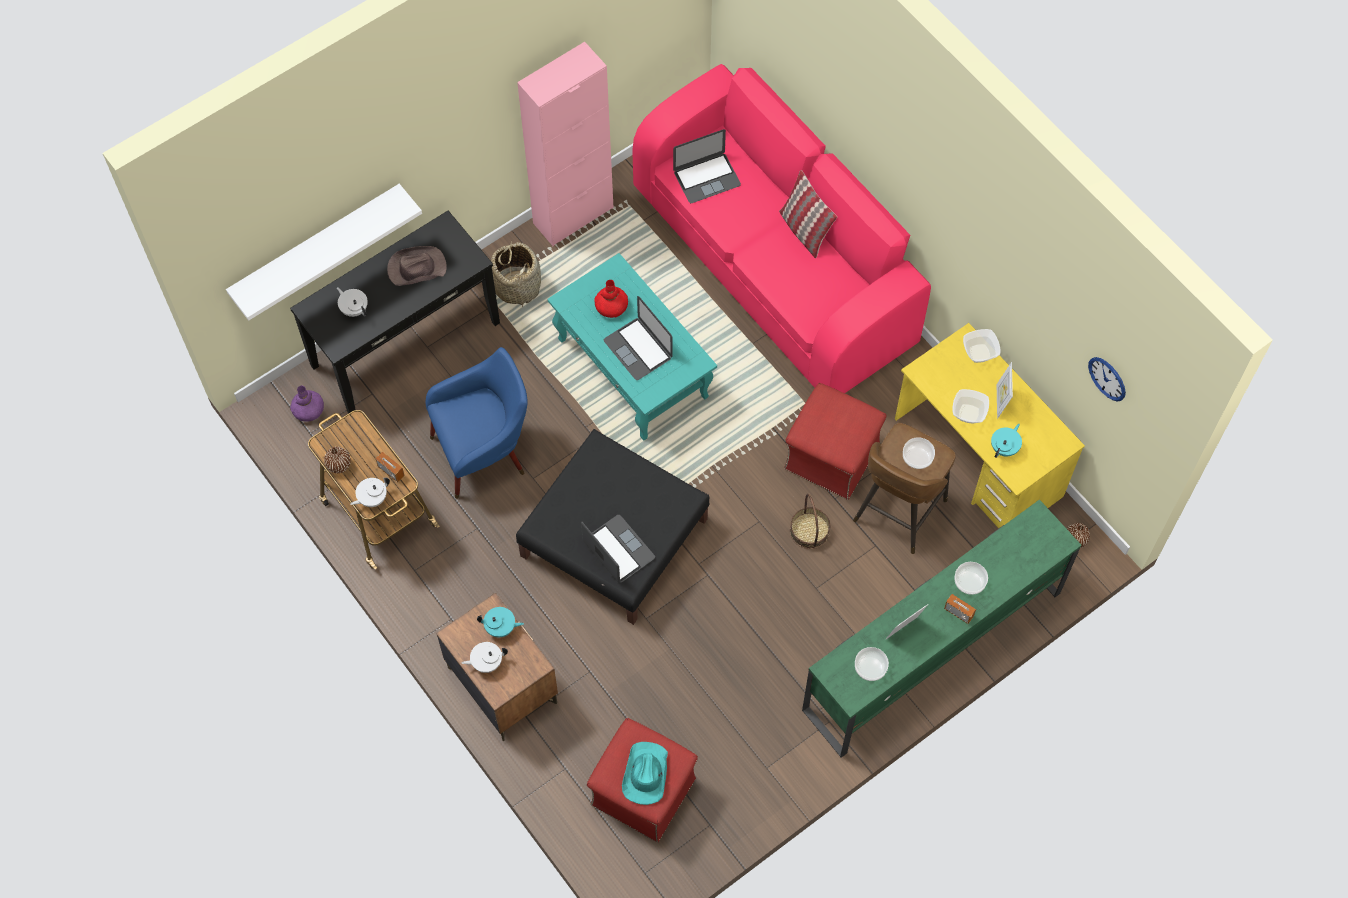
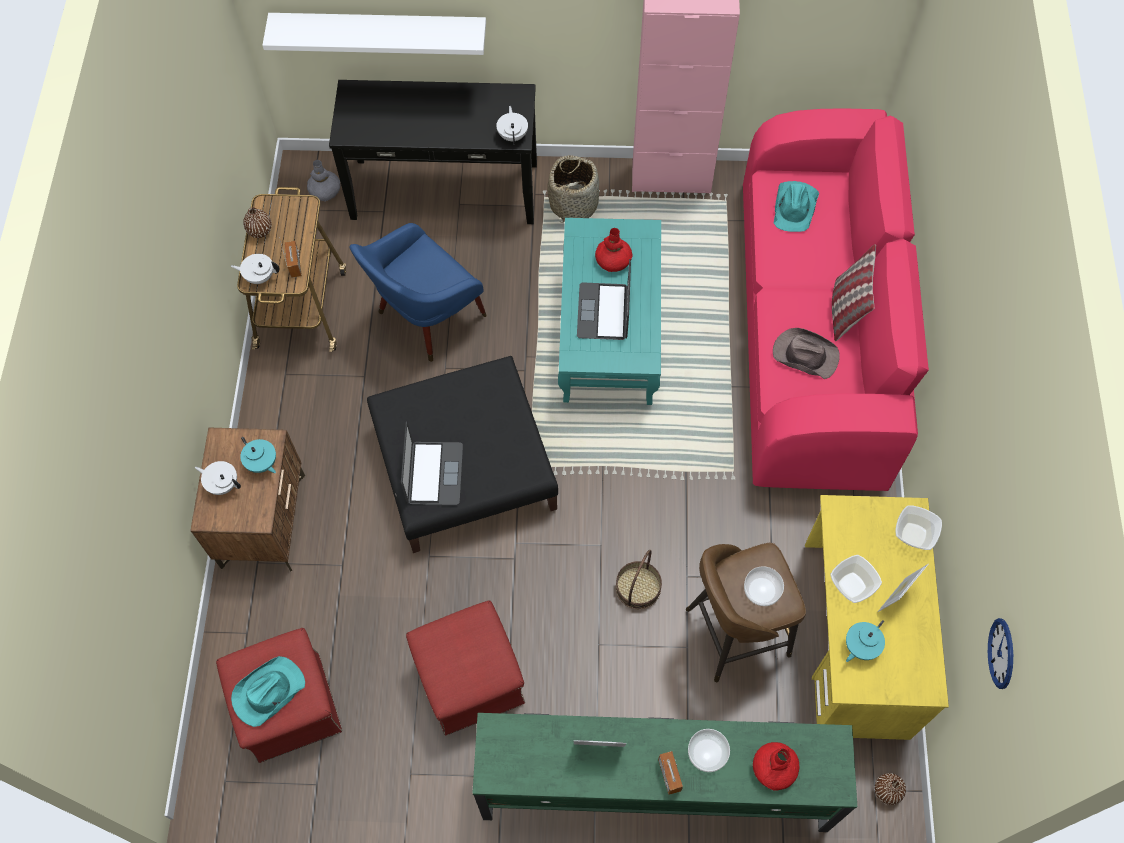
camera: 40 degrees right, 0 degrees up
purple vase [290,385,324,422] -> grey vase [307,160,340,202]
white teapot [337,287,368,317] -> white teapot moved to [496,106,528,145]
brown hat [387,246,447,286] -> brown hat moved to [773,328,840,379]
blue armchair [426,347,528,499] -> blue armchair turned 120 degrees clockwise [349,223,487,362]
laptop [673,129,741,203] -> turquoise hat [774,181,819,232]
red ottoman [784,383,886,500] -> red ottoman moved to [406,600,525,736]
bowl [855,647,889,681] -> none
turquoise teapot [991,424,1022,458] -> turquoise teapot turned 150 degrees clockwise [846,620,885,662]
none -> red vase [753,742,799,791]

